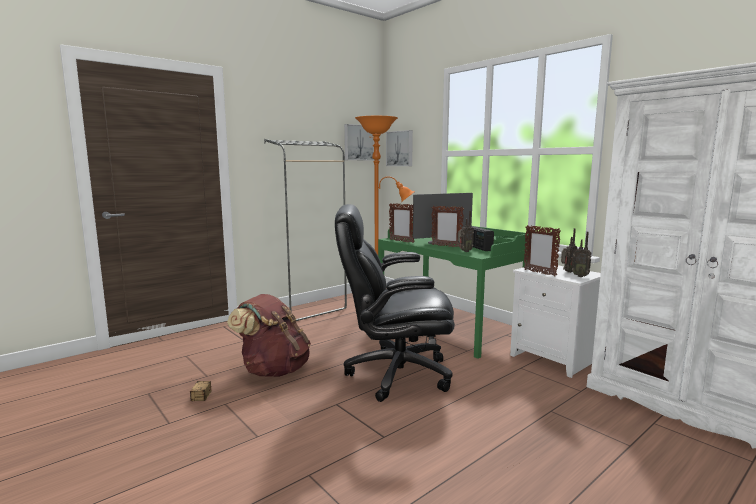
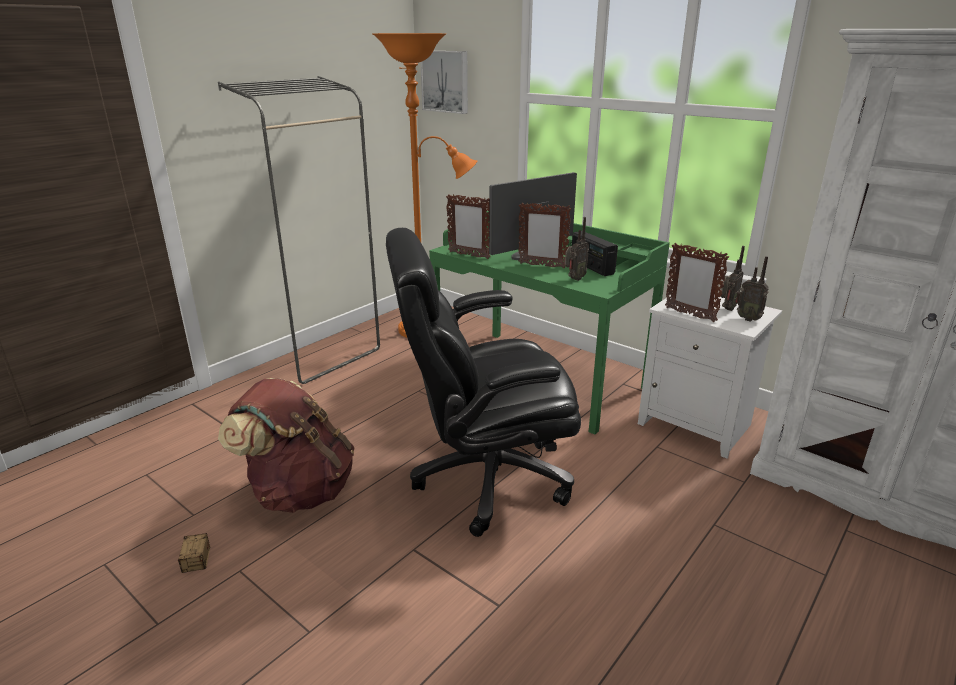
camera: 10 degrees left, 15 degrees up
picture [344,124,374,160] -> none

